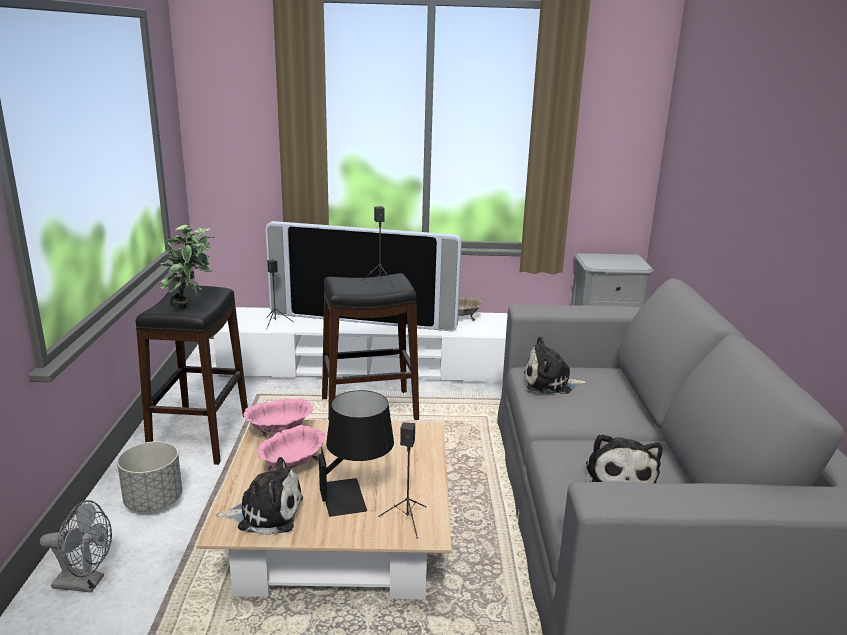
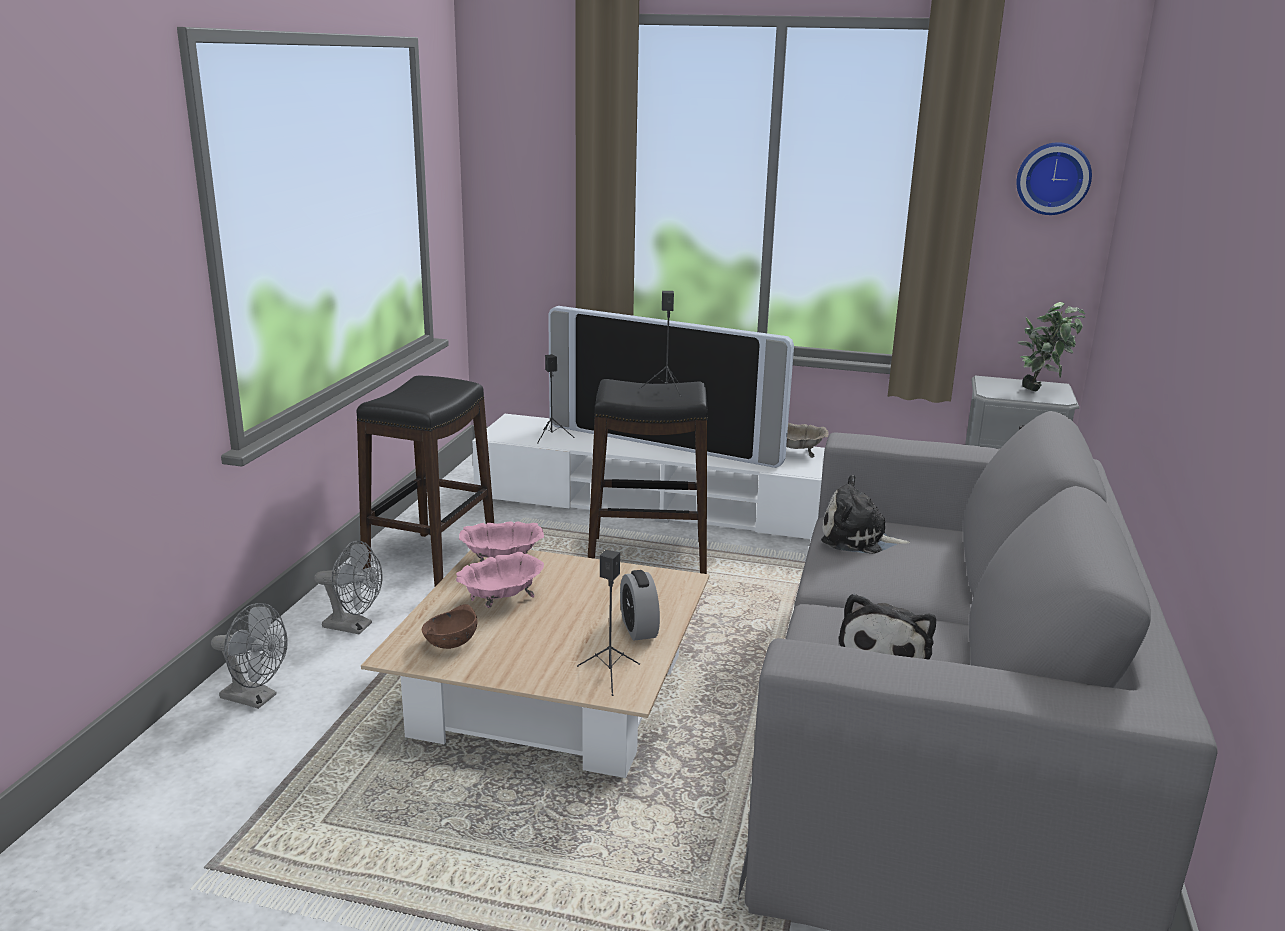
camera: 15 degrees right, 0 degrees up
grey planter [117,441,182,512] -> grey fan [314,540,383,634]
potted plant [160,225,215,309] -> potted plant moved to [1018,302,1086,391]
plush toy [216,457,303,535] -> brown bowl [422,604,478,649]
black table lamp [319,390,394,517] -> none
none -> alarm clock [620,570,660,641]
none -> wall clock [1016,142,1092,215]

